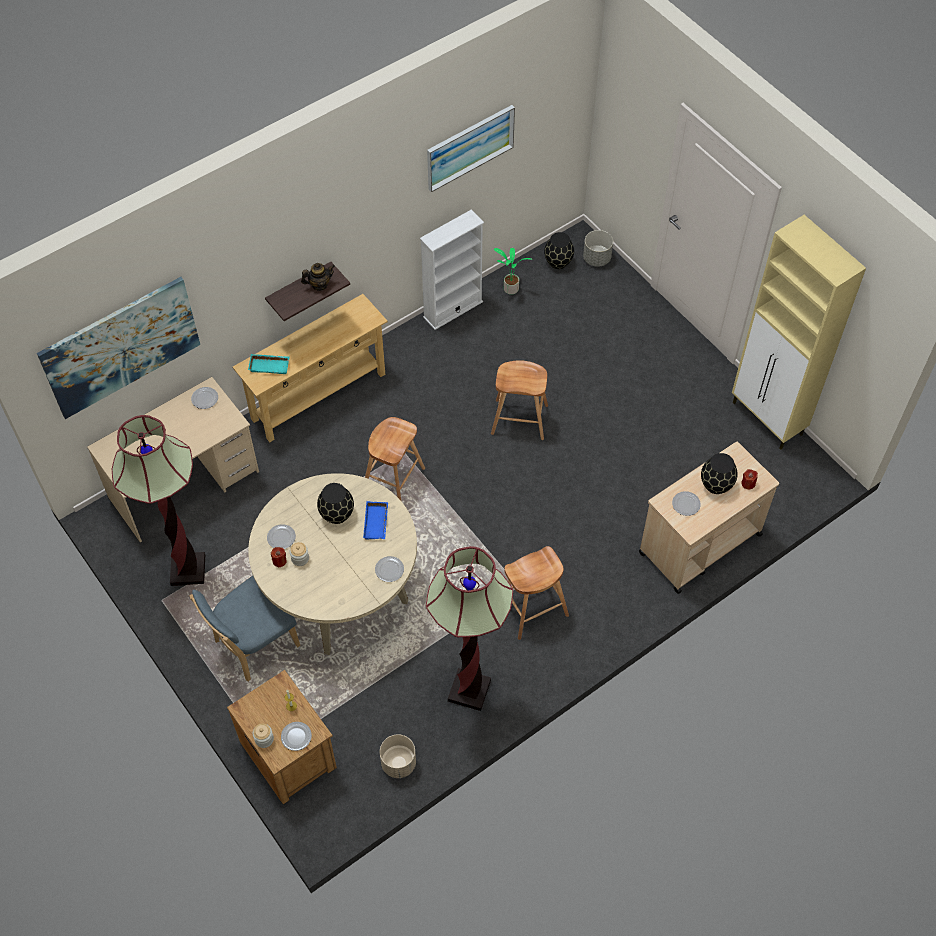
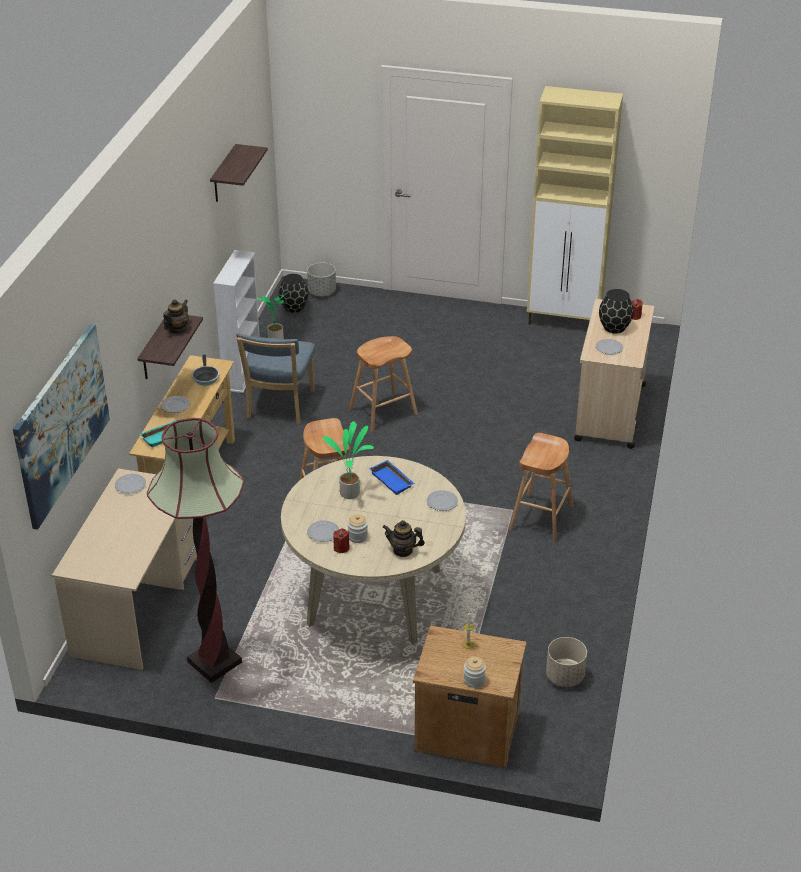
camera: 40 degrees left, 20 degrees down
blue chair [190,576,300,682] -> blue chair moved to [236,333,315,424]
plate [281,722,312,751] -> plate moved to [161,396,190,413]
black vase [317,483,354,524] -> potted plant [323,421,374,499]
floor lamp [426,546,513,711] -> none
picture [427,105,515,192] -> shelf [210,144,268,202]
none -> frying pan [192,354,220,386]
none -> teapot [382,520,425,557]

